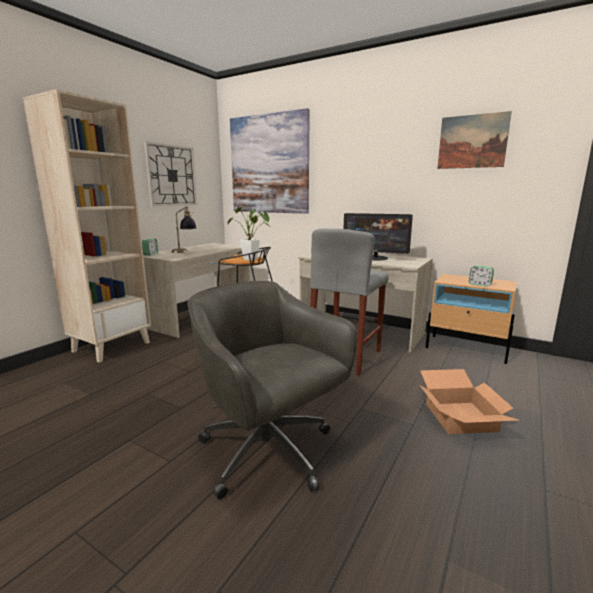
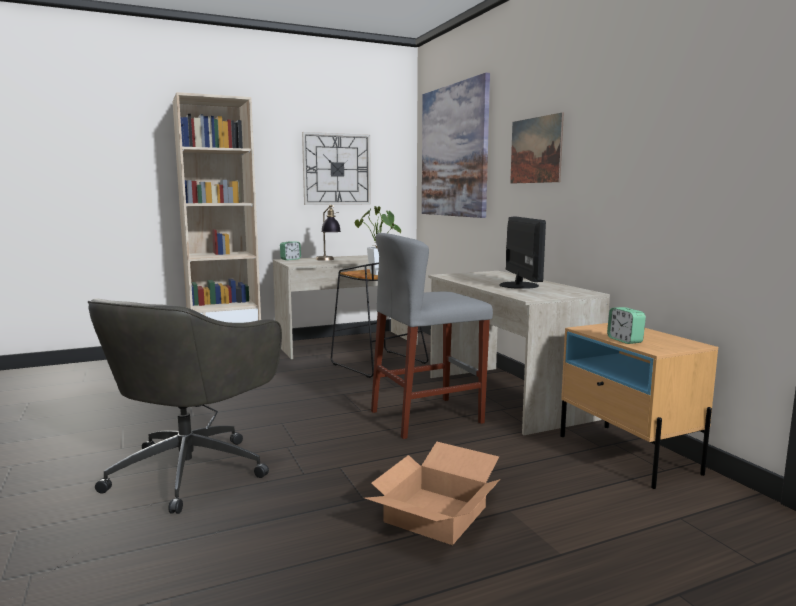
camera: 35 degrees right, 5 degrees down
grey office chair [188,281,357,499] -> grey office chair turned 150 degrees counterclockwise [88,298,282,514]
monitor [344,213,413,260] -> monitor turned 150 degrees counterclockwise [499,216,546,289]
picture [437,111,512,169] -> picture moved to [510,112,564,184]

